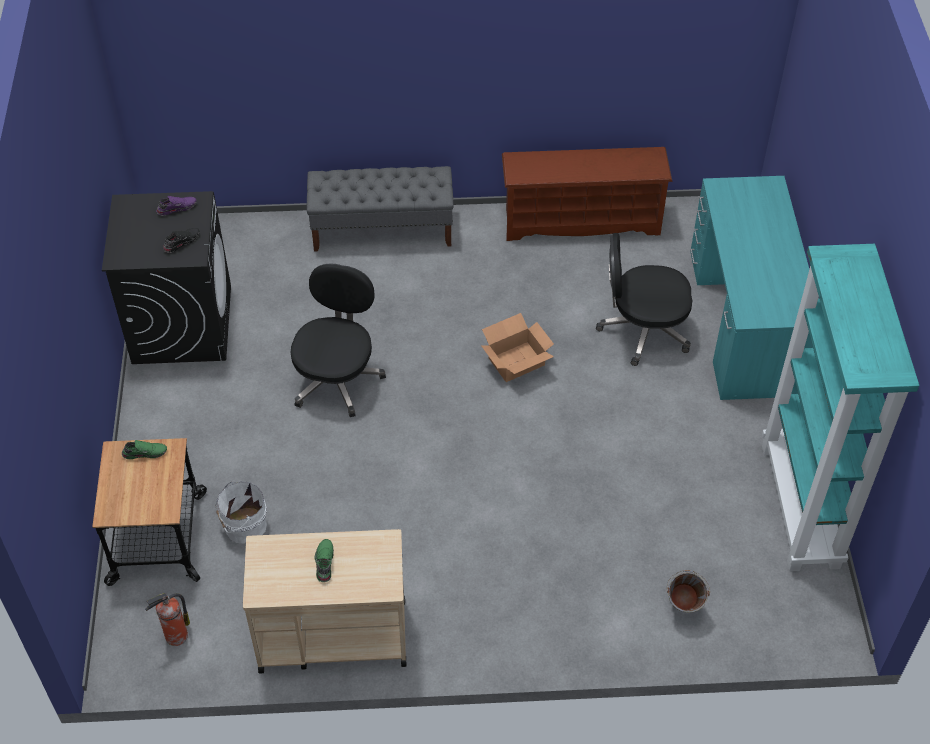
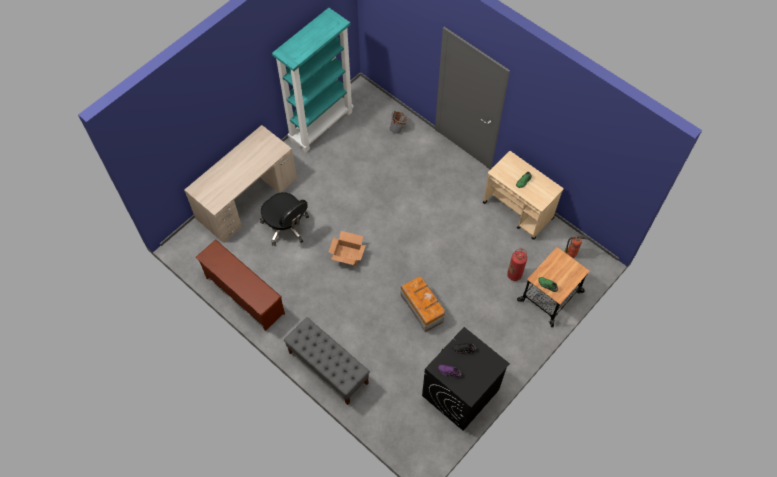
camera: 135 degrees left, 10 degrees up
white bucket [215,481,267,543] -> fire extinguisher [507,248,527,281]
black office chair [291,263,386,417] -> storage box [401,277,445,333]
turquoise desk [690,176,813,400] -> beige desk [184,125,297,243]

